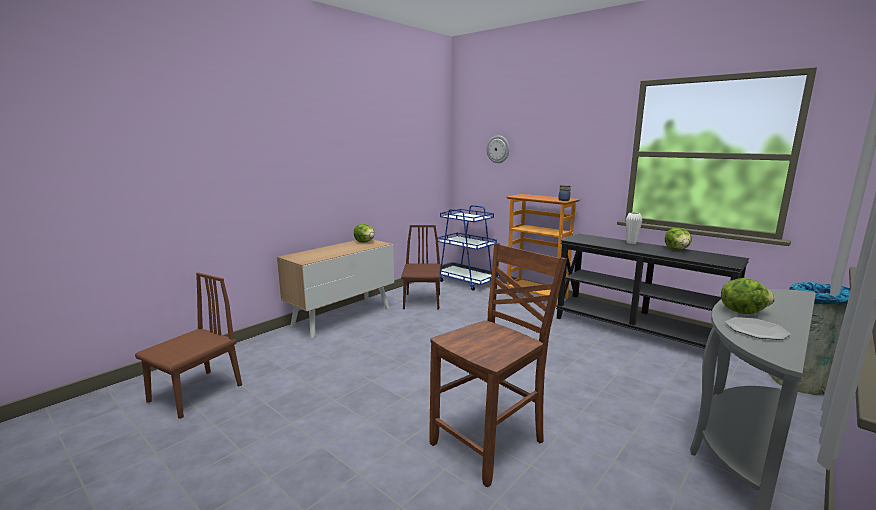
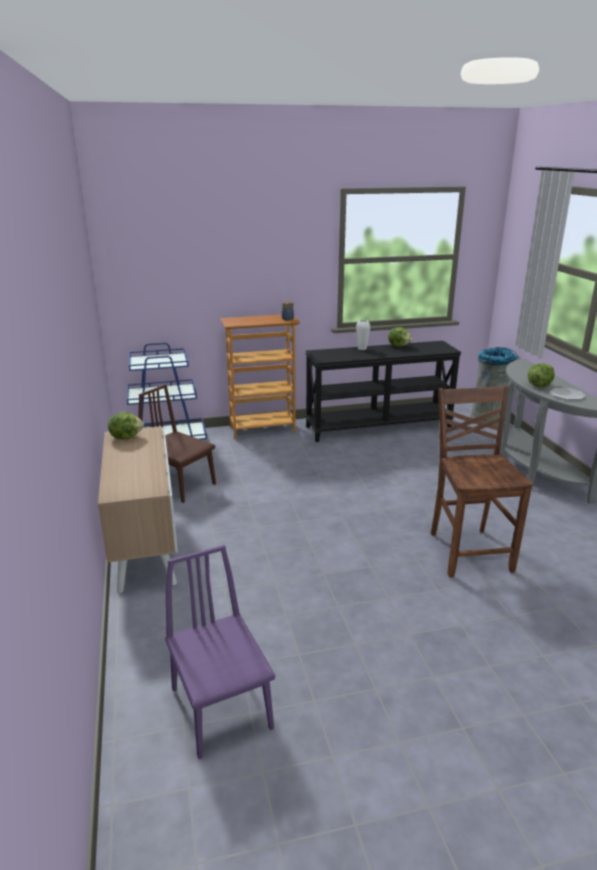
camera: 55 degrees left, 10 degrees up
brown chair [135,272,242,419] -> purple chair [165,545,275,759]
wall clock [487,135,509,163] -> none

